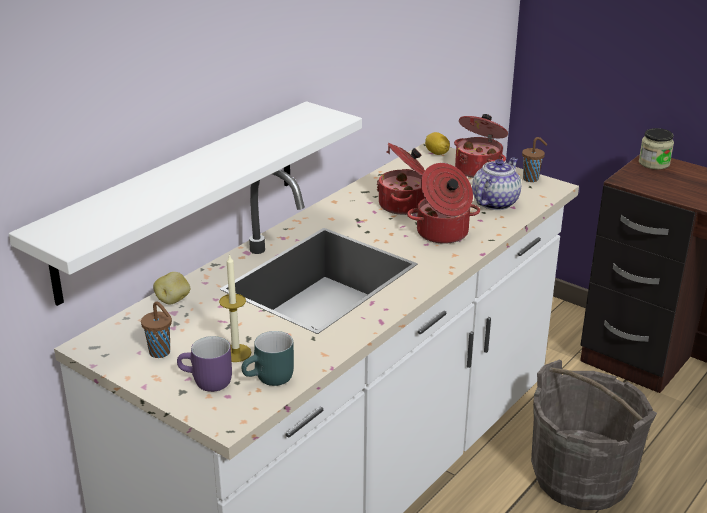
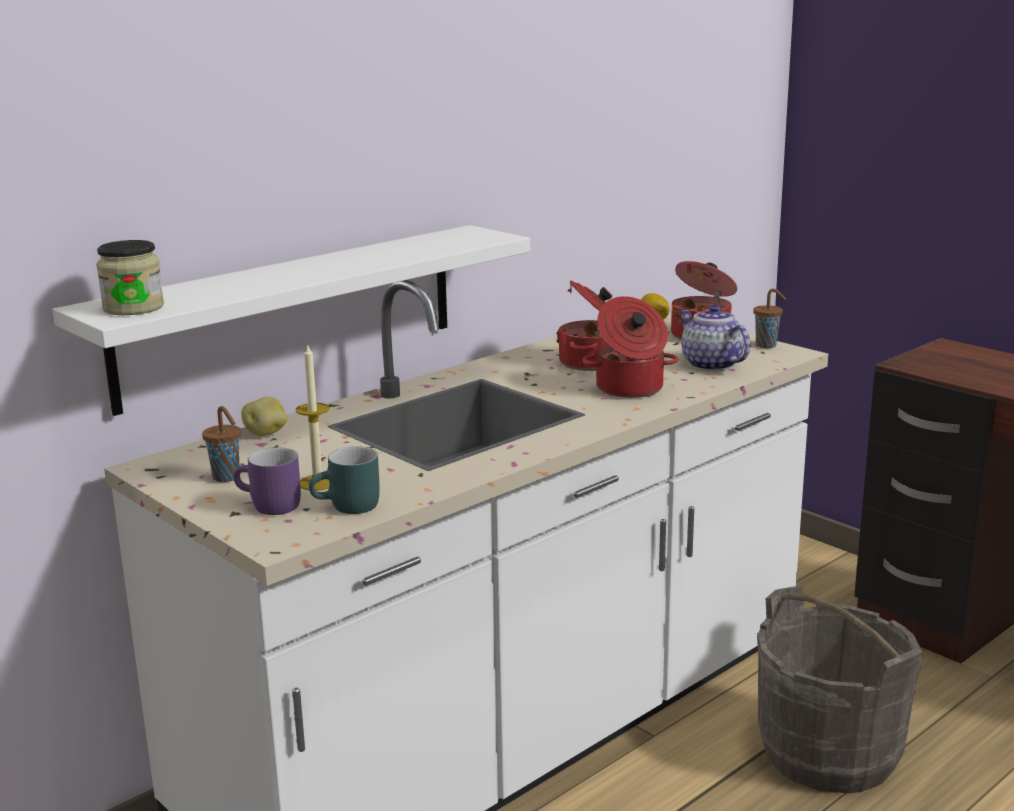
camera: 10 degrees right, 10 degrees down
teapot [472,157,521,210] -> teapot turned 75 degrees counterclockwise [679,305,751,371]
jar [639,128,674,170] -> jar moved to [96,240,164,315]

